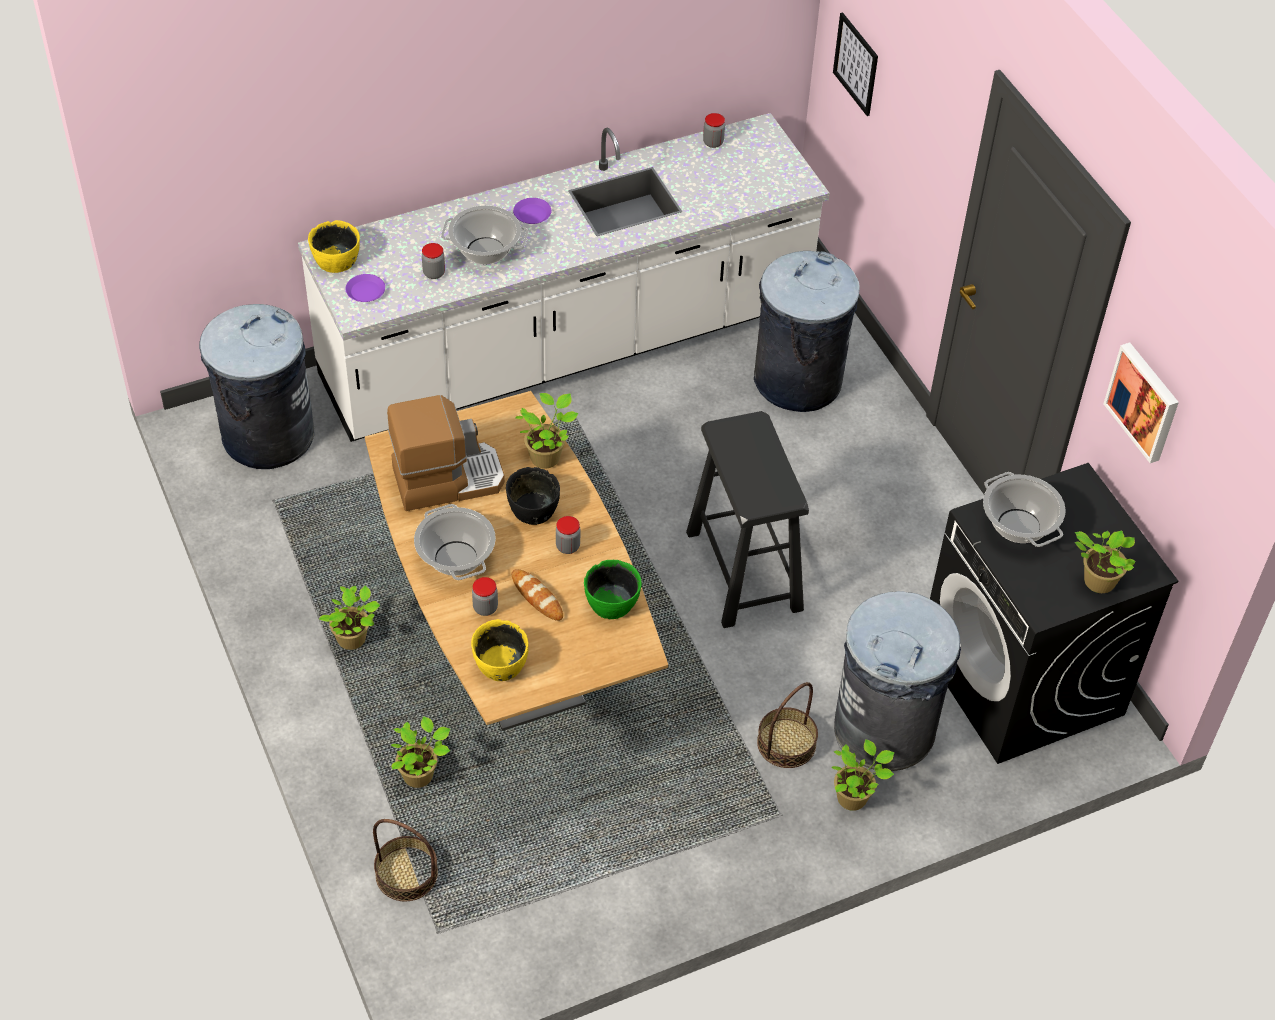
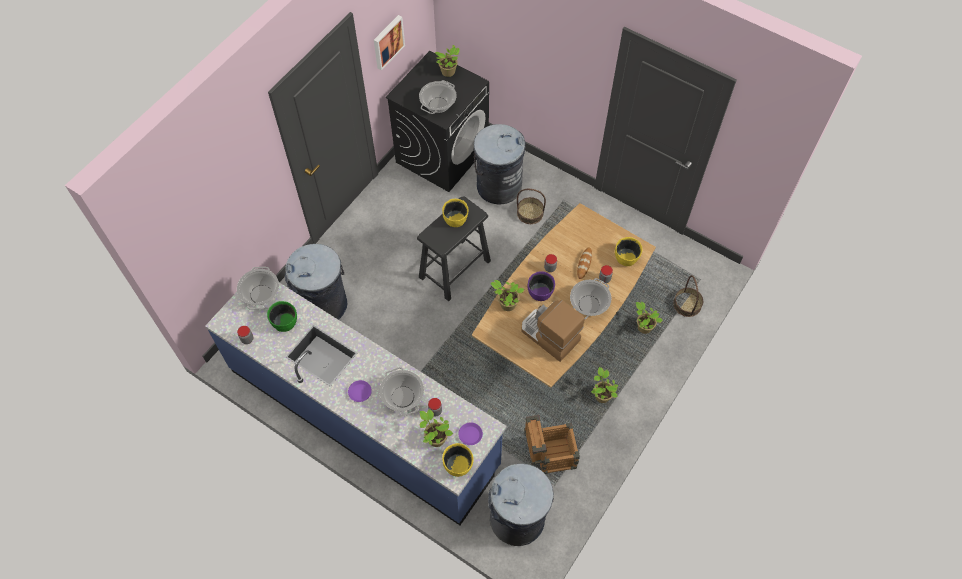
camera: 120 degrees left, 10 degrees up
white counter [298,113,830,442] -> blue counter [205,283,507,525]
black bowl [506,467,560,525] -> purple bowl [528,271,555,301]
green bowl [584,560,642,619] -> green bowl moved to [267,301,297,332]
potted plant [832,739,894,811] -> potted plant moved to [420,410,453,447]
picture [833,12,878,116] -> none
none -> cooking pot [237,267,279,310]
none -> yellow bowl [442,199,468,227]
none -> crate [524,415,580,474]

